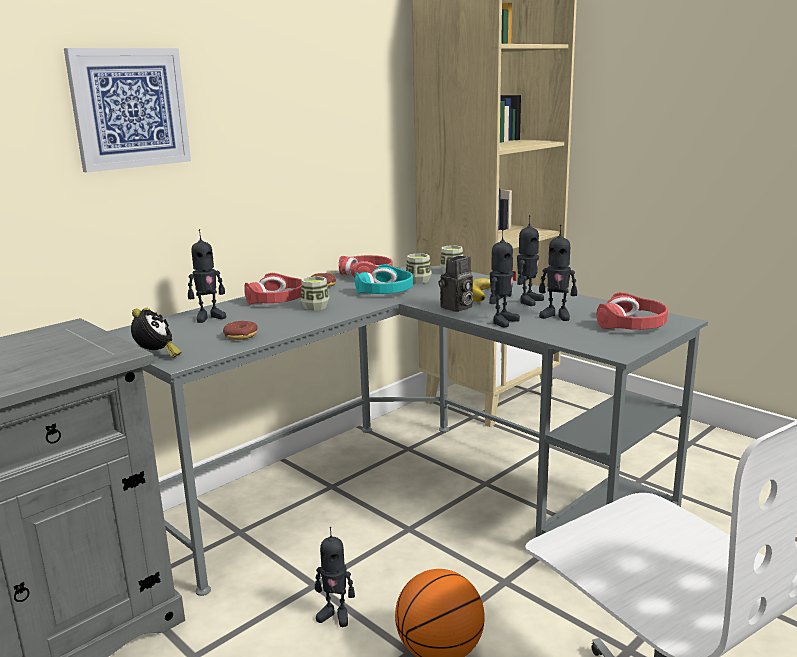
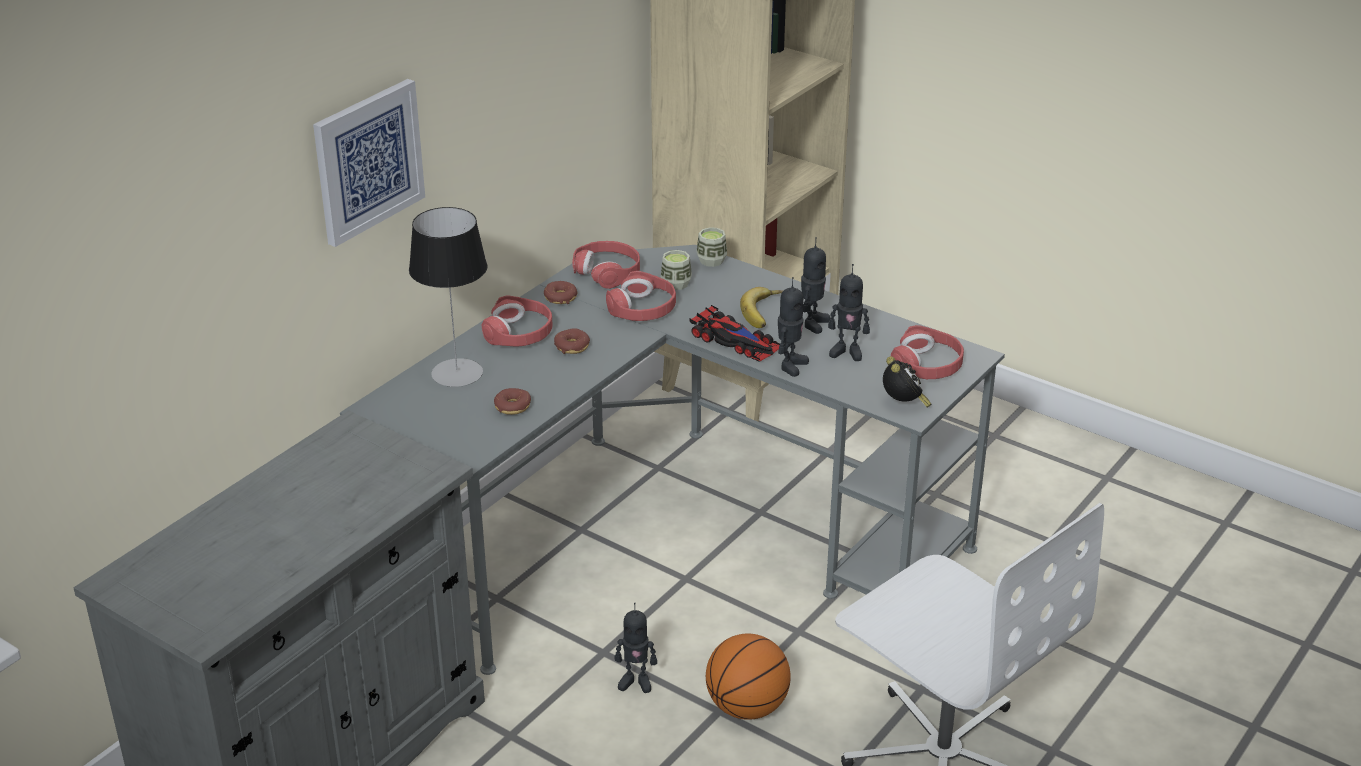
camera: 10 degrees left, 15 degrees up
alarm clock [131,308,181,357] -> alarm clock moved to [883,356,931,408]
toy robot [188,229,226,323] -> table lamp [409,207,488,387]
cup [301,276,329,311] -> donut [554,328,590,354]
turquoise headphones [355,264,413,294] -> red headphones [606,271,676,321]
camera [439,256,473,312] -> toy car [689,305,780,362]

